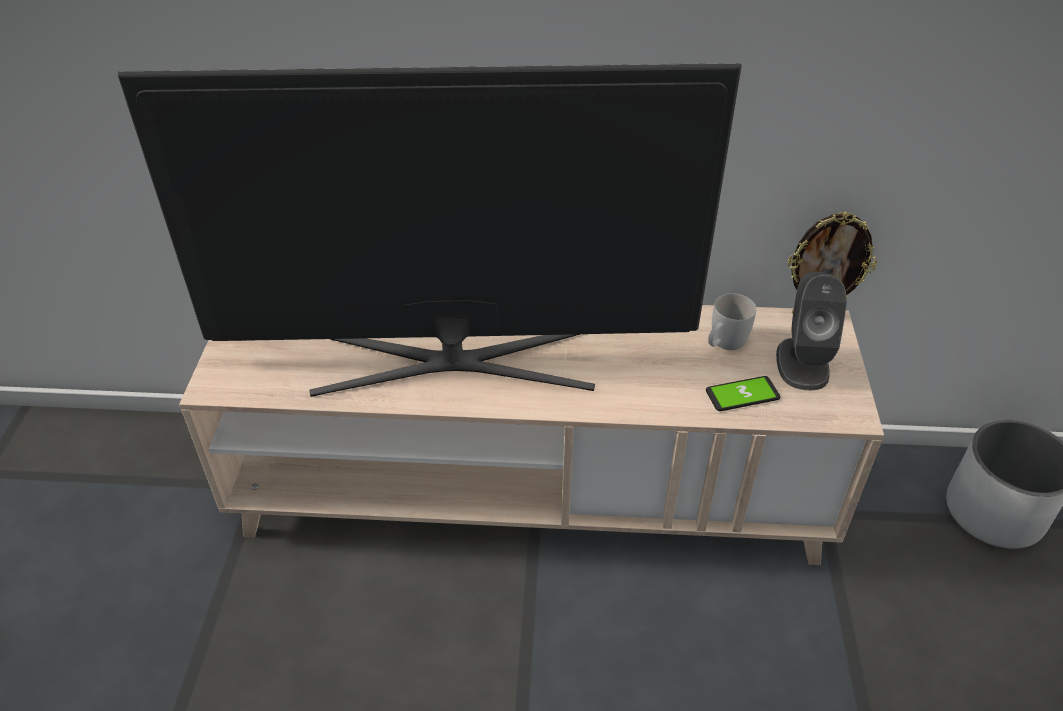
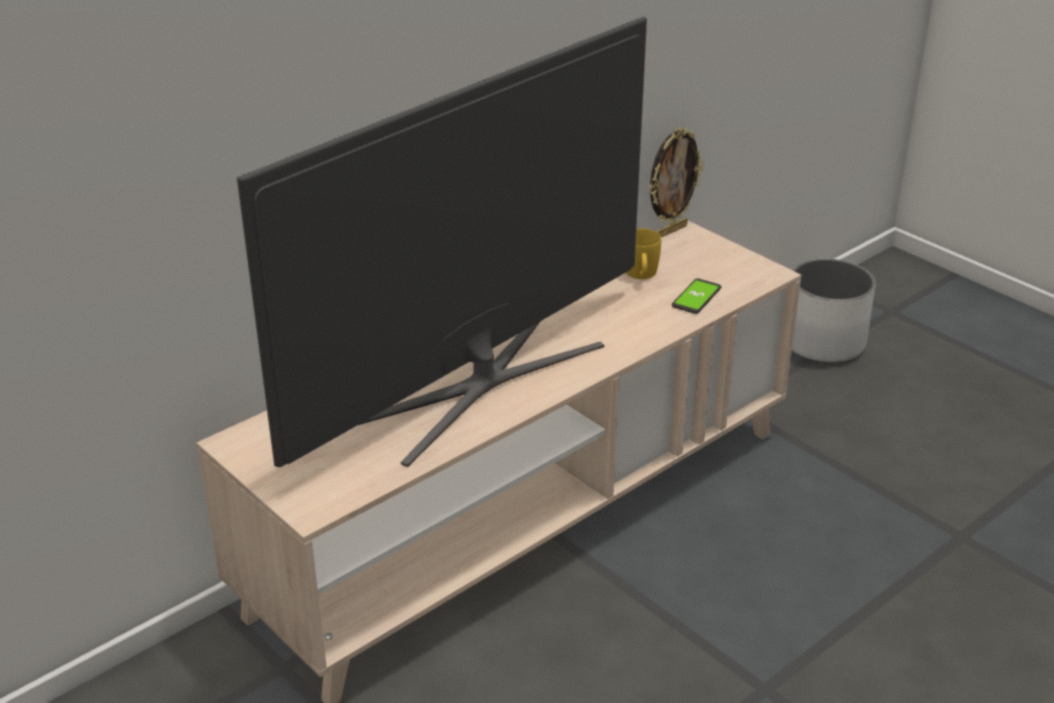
camera: 45 degrees left, 10 degrees down
white mug [708,293,756,350] -> yellow mug [626,228,661,279]
grey speaker [776,272,847,390] -> none

